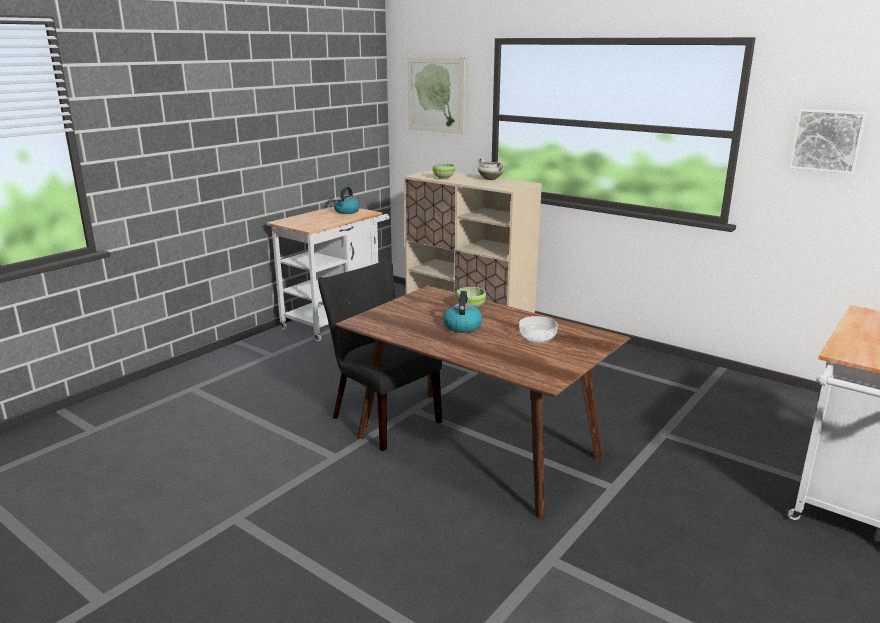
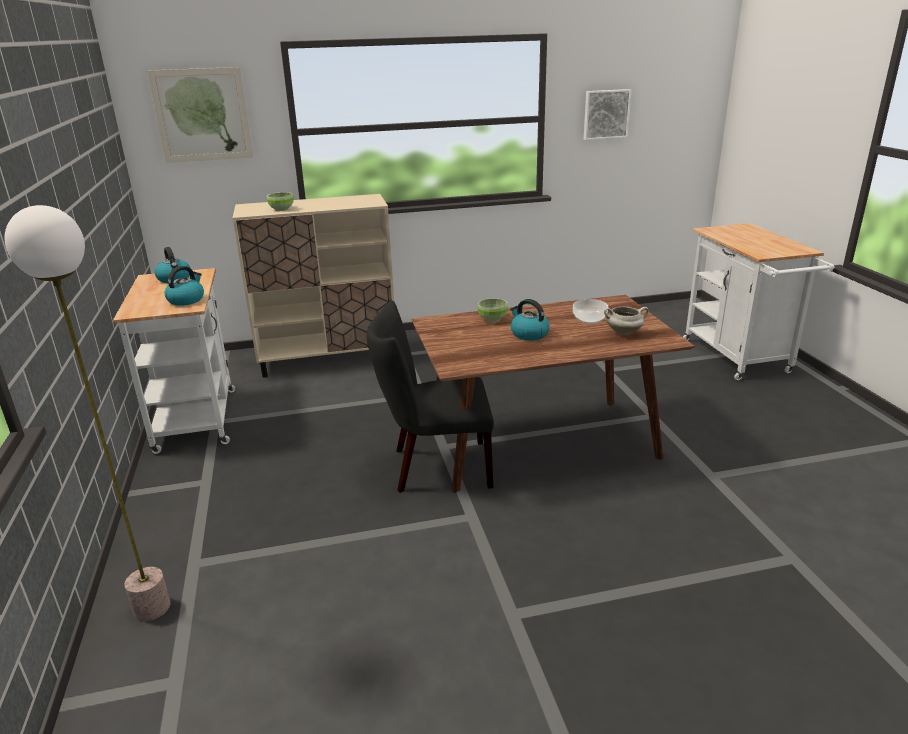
camera: 50 degrees left, 5 degrees up
white cooking pot [478,158,504,180] -> white cooking pot moved to [604,307,649,335]
none -> floor lamp [5,205,170,621]
none -> kettle [164,266,204,306]

